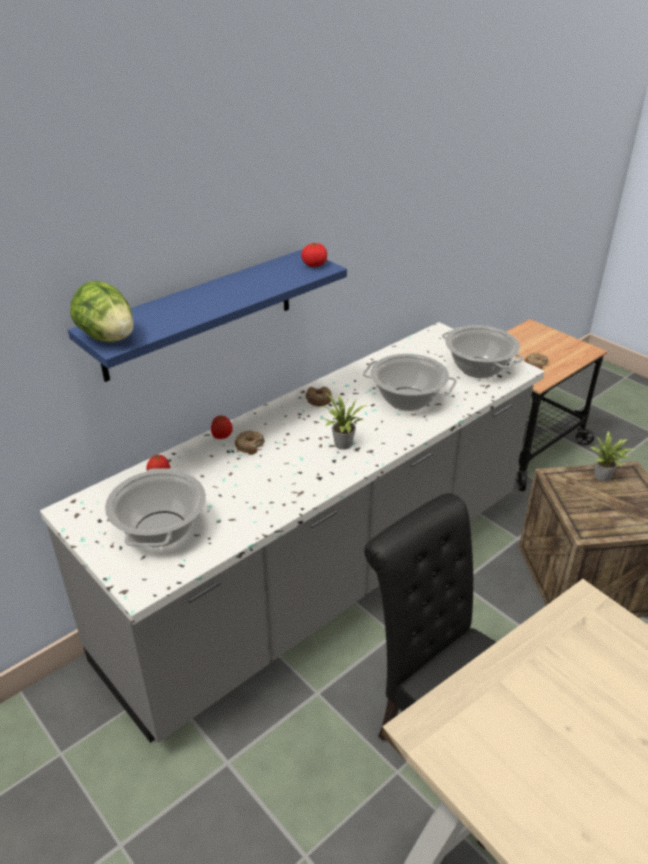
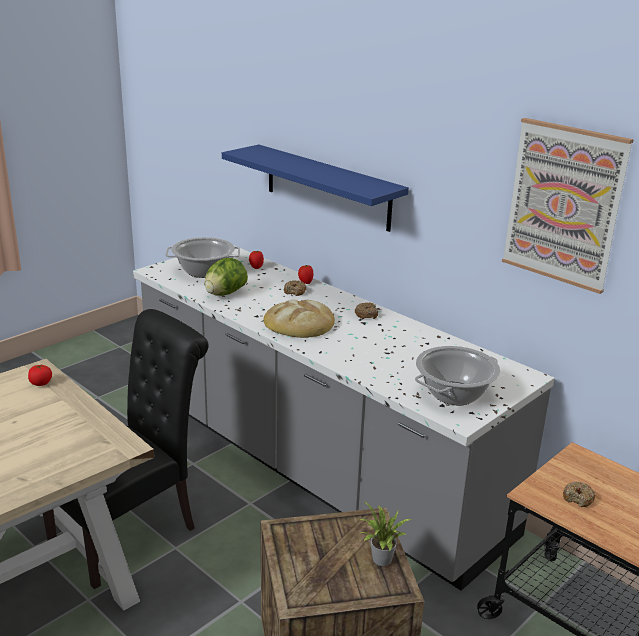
camera: 85 degrees right, 10 degrees down
lettuce [70,281,134,343] -> lettuce moved to [204,258,248,296]
tomato [301,243,327,267] -> tomato moved to [28,365,52,386]
potted plant [323,393,367,450] -> bread [264,300,335,338]
cooking pot [363,354,457,411] -> none
none -> picture [502,118,634,294]

